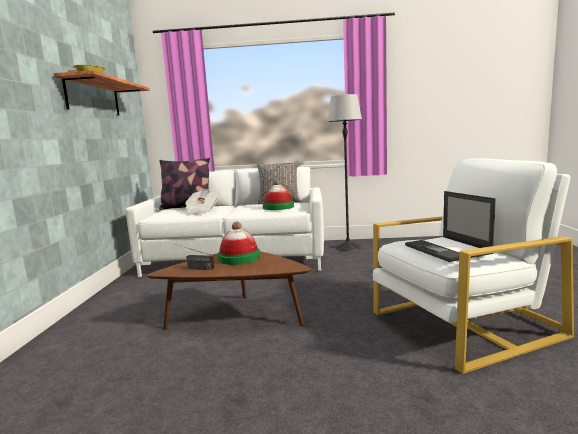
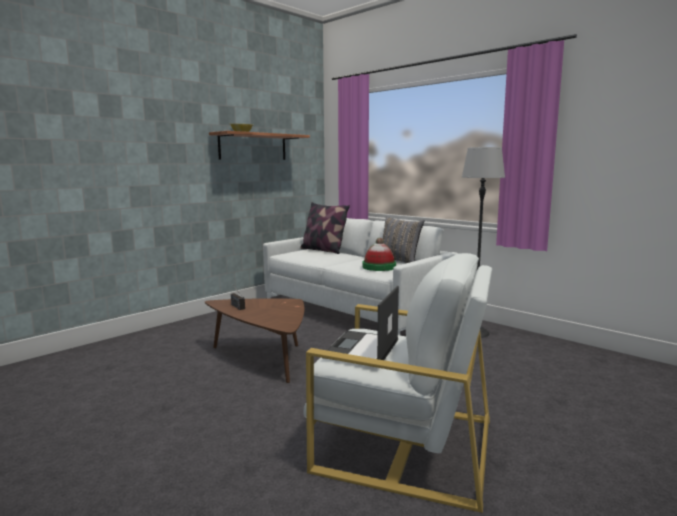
camera: 40 degrees right, 0 degrees up
newspaper [185,189,219,215] -> none
hat [218,222,260,265] -> none

